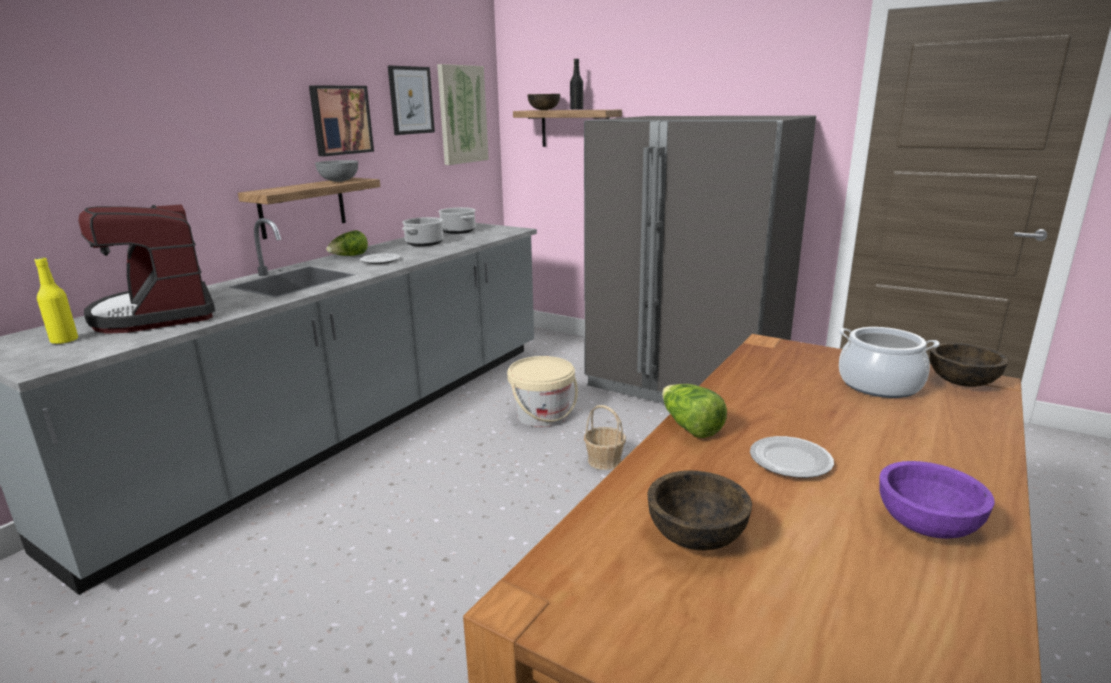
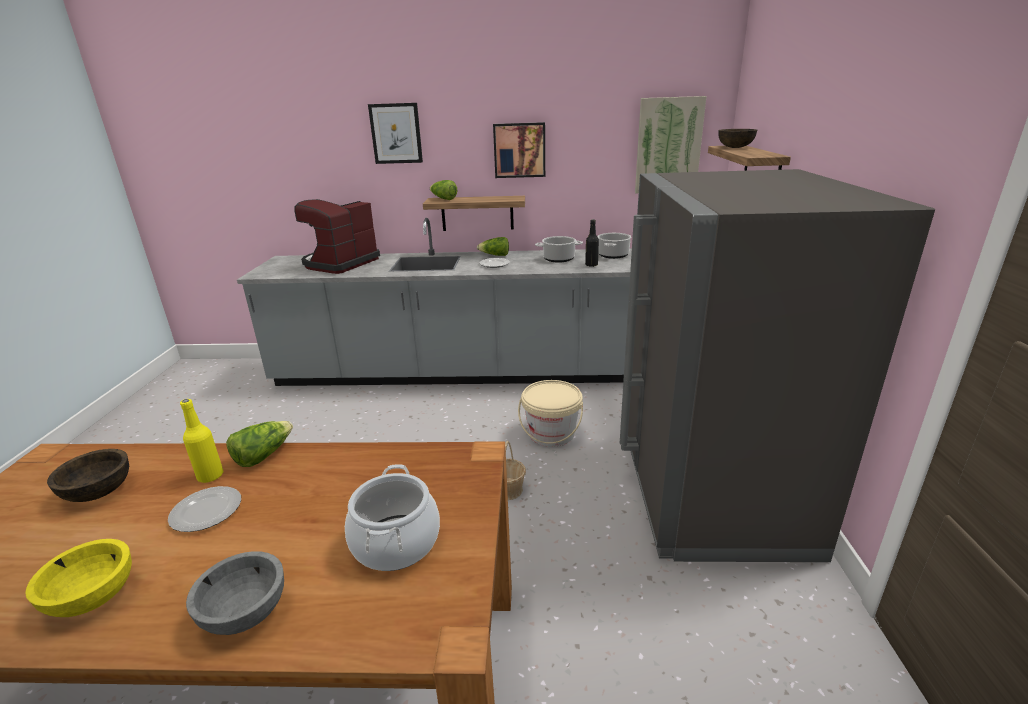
camera: 60 degrees right, 5 degrees up
yellow bottle [34,258,78,344] -> yellow bottle moved to [180,399,223,483]
grey bowl [315,160,358,182] -> grey bowl moved to [186,551,284,635]
picture [388,66,435,135] -> picture moved to [368,103,423,164]
black bottle [570,59,583,110] -> black bottle moved to [585,219,599,266]
purple bowl [879,461,995,539] -> yellow bowl [25,539,132,617]
brown bowl [930,343,1008,387] -> none
none -> lettuce [430,180,457,200]

